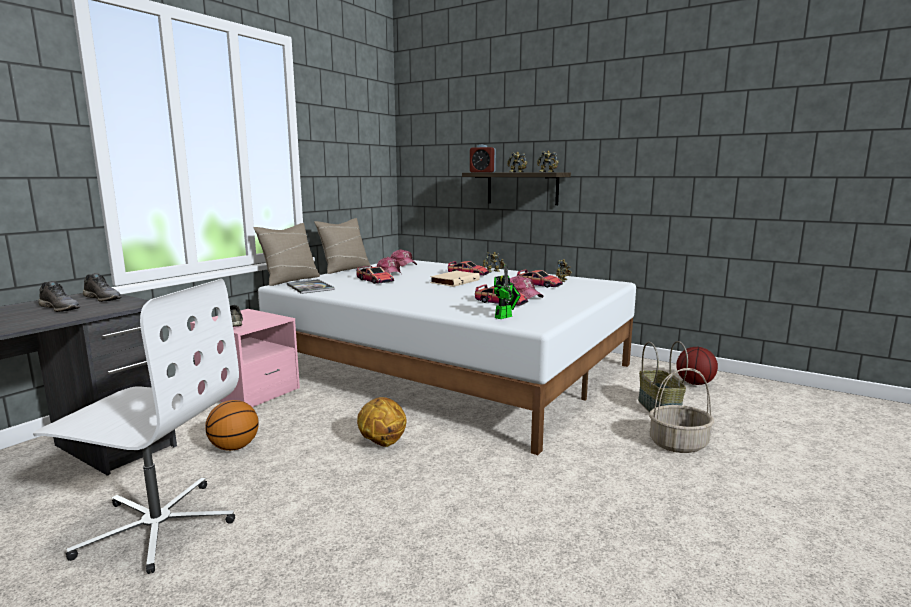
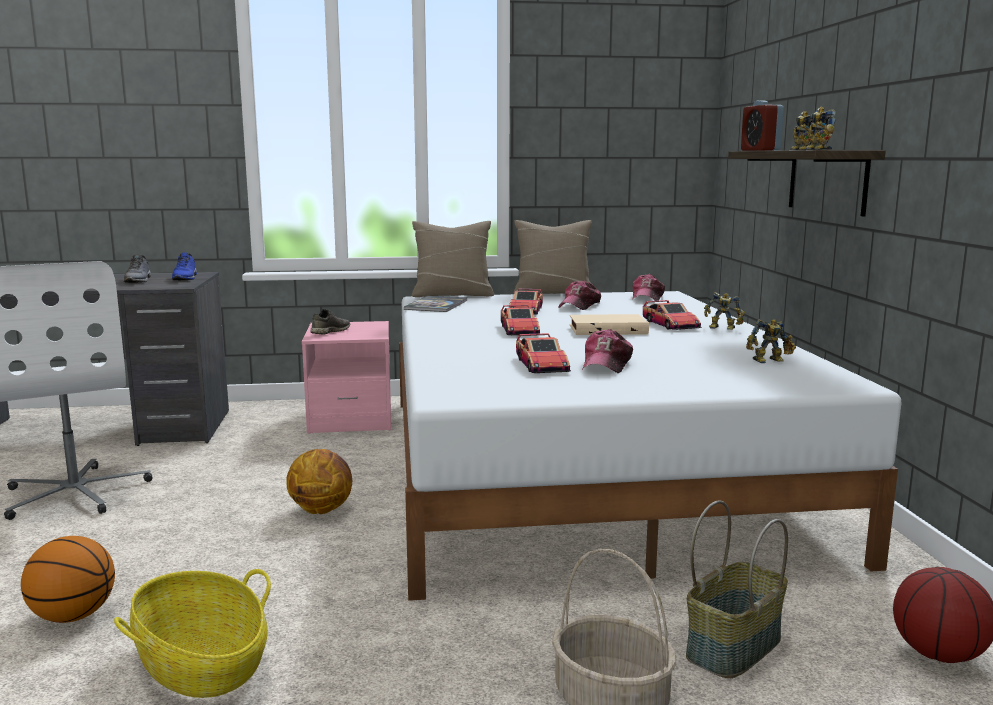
camera: 50 degrees right, 0 degrees up
grey shoe [83,273,121,302] -> blue shoe [172,252,197,280]
basketball [205,400,259,451] -> basketball moved to [21,536,115,623]
toy robot [494,263,521,319] -> none
toy car [517,269,563,288] -> toy car moved to [501,305,540,335]
none -> basket [114,569,271,698]

